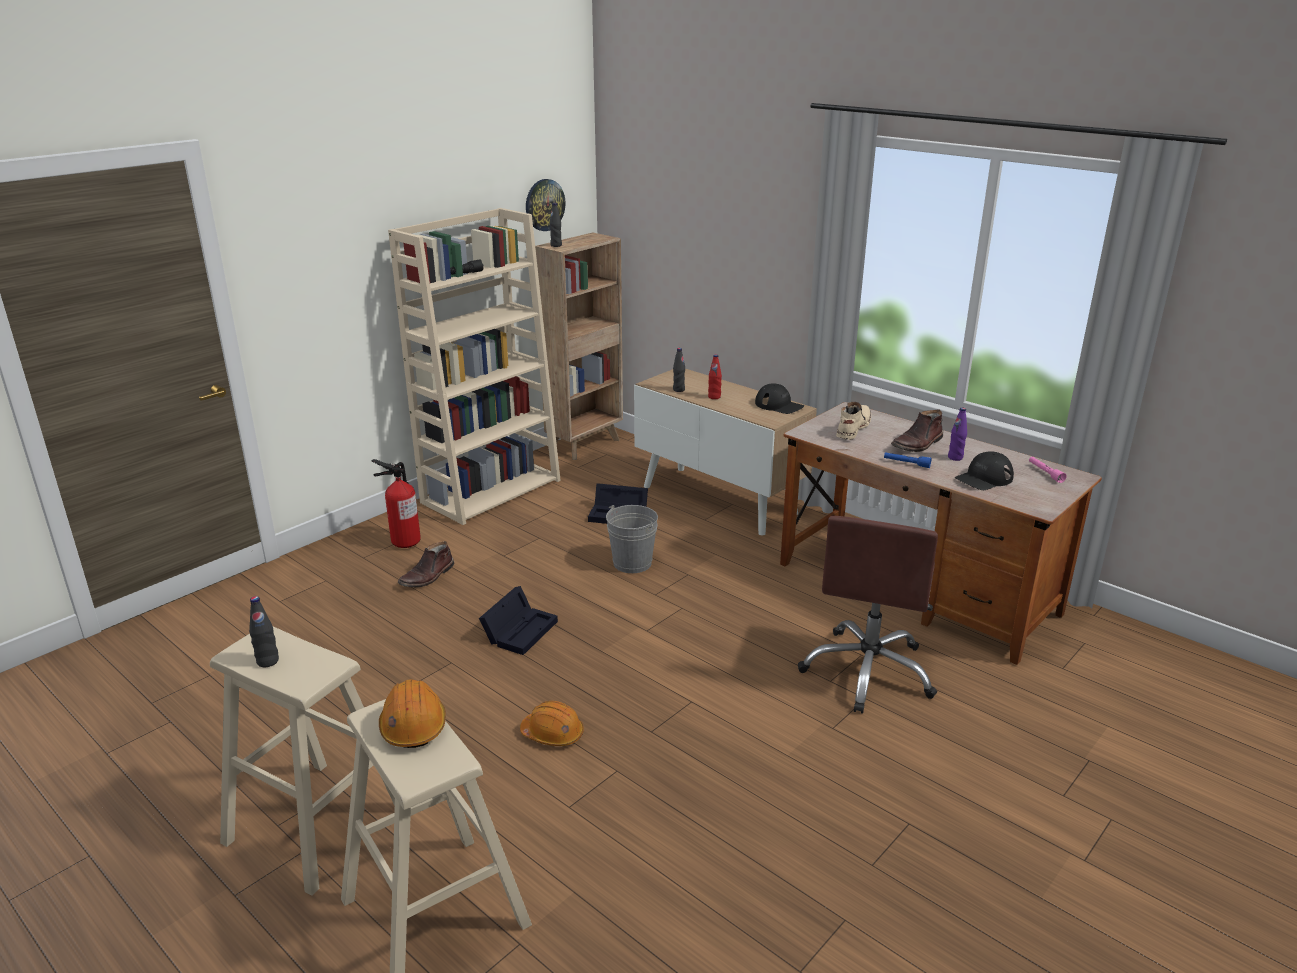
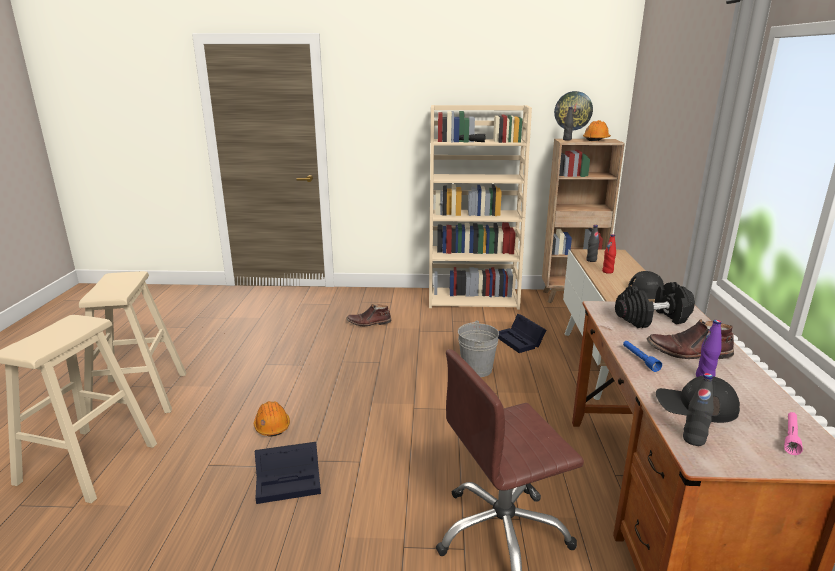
camera: 50 degrees right, 5 degrees down
black bottle [249,596,279,667] -> black bottle moved to [683,373,714,446]
fire extinguisher [372,459,421,548] -> none
orange hard hat [379,679,446,748] -> orange hard hat moved to [583,120,611,141]
black storage box [479,586,558,655] -> black storage box moved to [255,442,321,504]
beige boot [836,402,871,440] -> black dumbbell [615,282,695,328]

